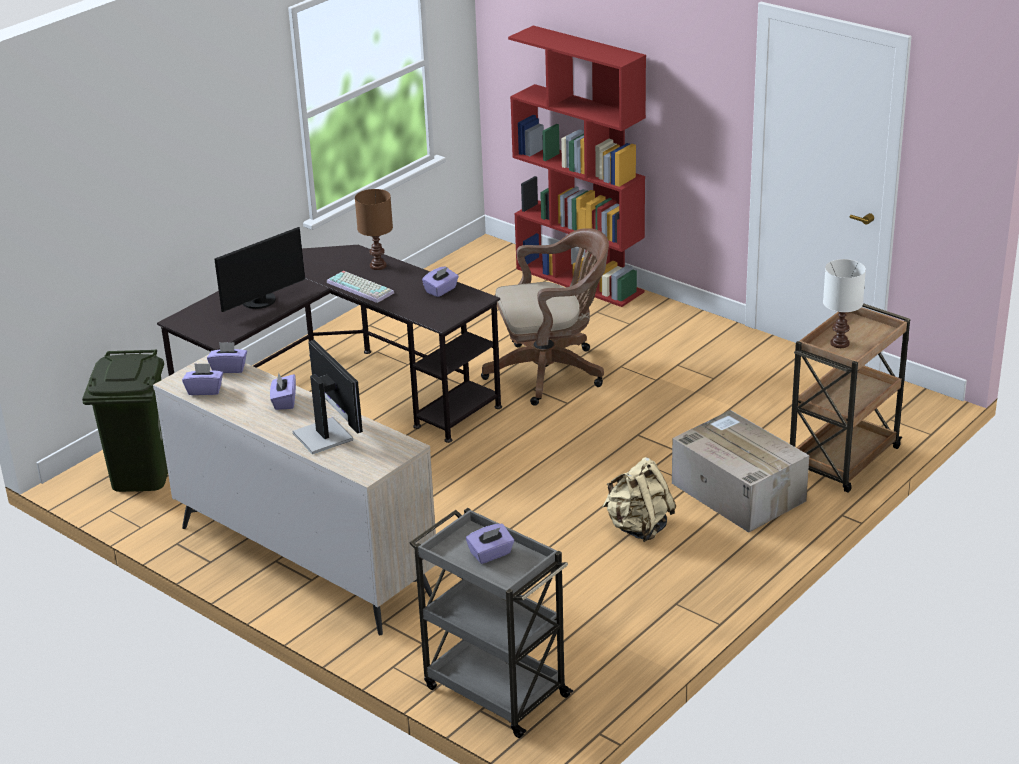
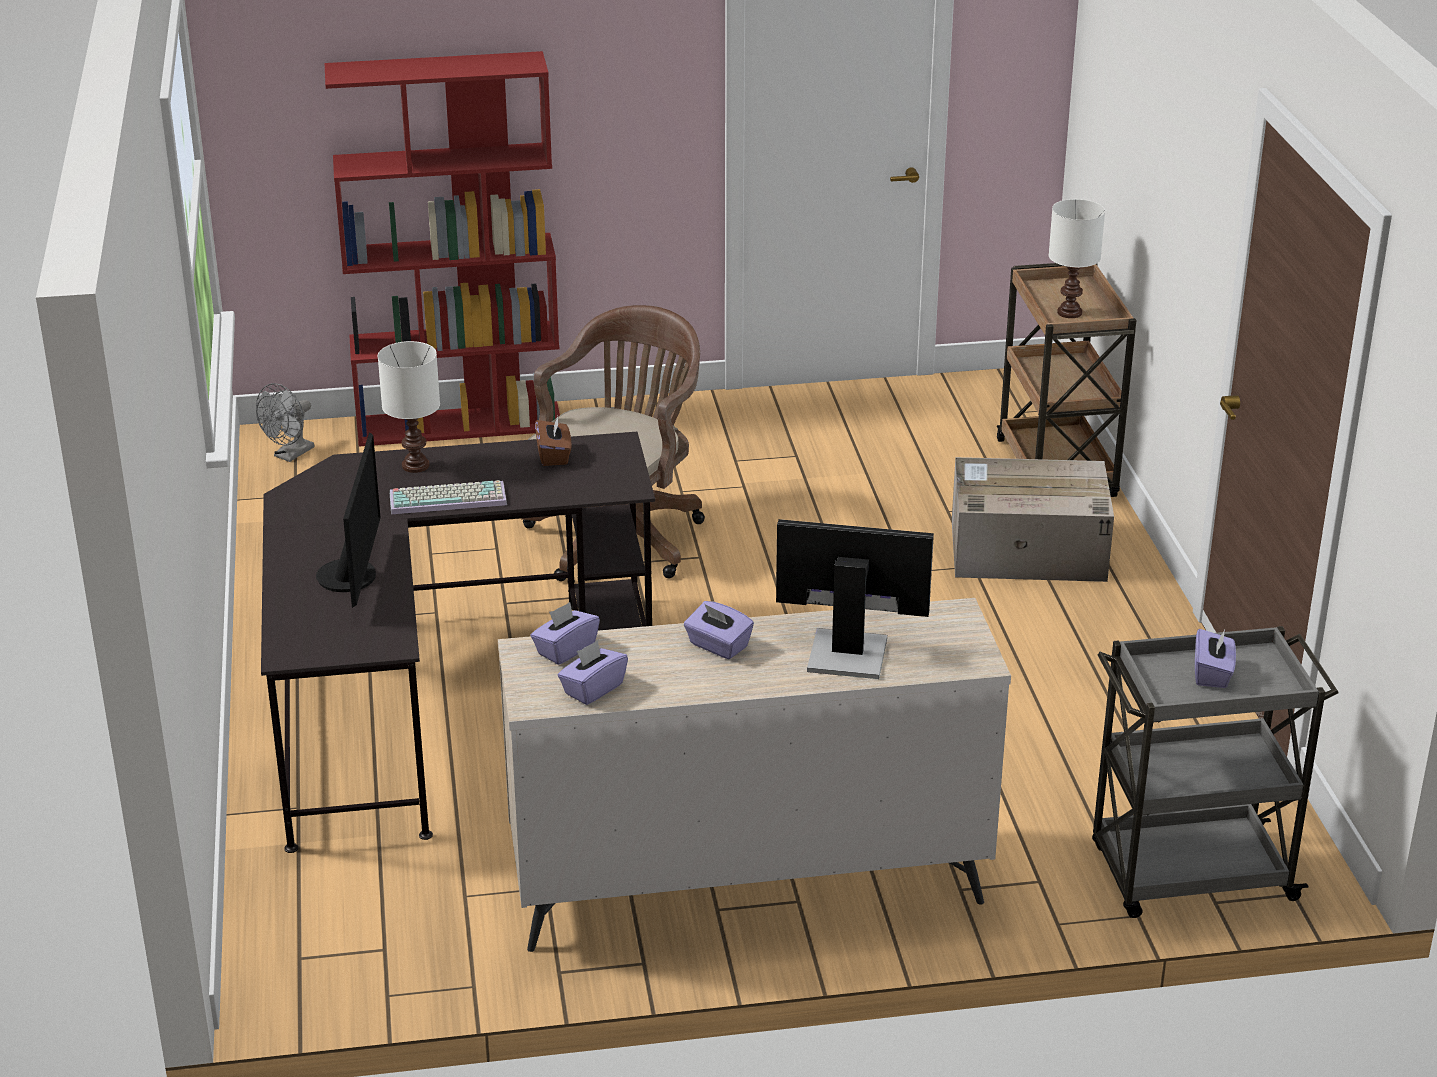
camera: 50 degrees left, 0 degrees up
green trash can [82,350,168,492] -> none
brown table lamp [355,189,393,270] -> white table lamp [378,341,440,473]
purple tissue box [422,266,459,297] -> brown tissue box [535,416,572,466]
beige backpack [602,457,676,542] -> none
none -> grey fan [256,383,314,462]

